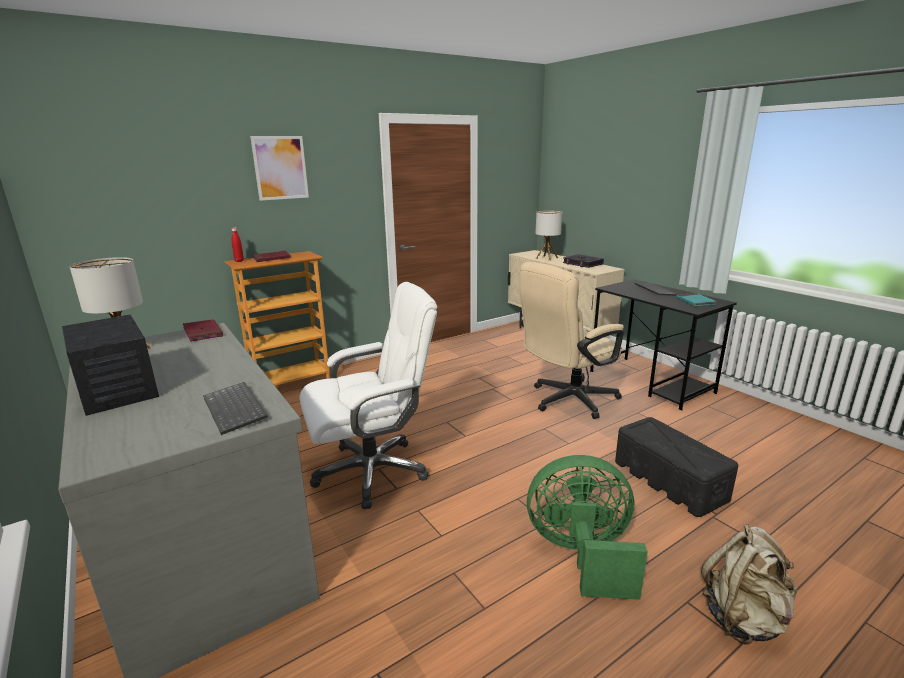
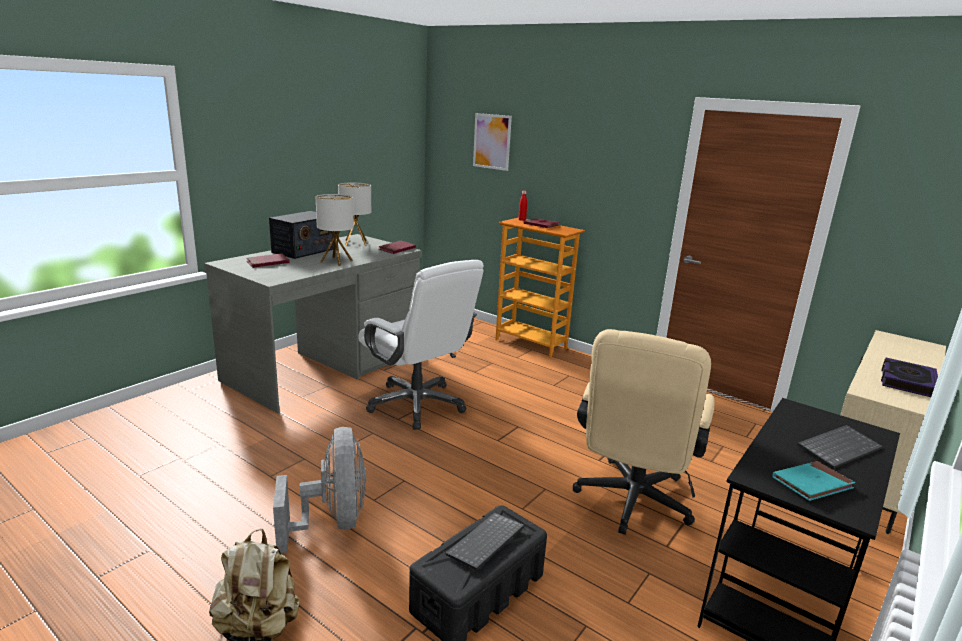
camera: 70 degrees right, 0 degrees up
keyboard [203,382,268,435] -> keyboard moved to [446,512,524,570]
picture [250,136,309,201] -> picture moved to [473,113,512,171]
beige office chair [519,262,624,419] -> beige office chair turned 105 degrees counterclockwise [573,329,715,535]
green fan [527,455,648,600] -> grey fan [273,427,366,553]
table lamp [535,211,562,261] -> table lamp moved to [316,194,354,266]
none -> red book [246,253,290,268]

